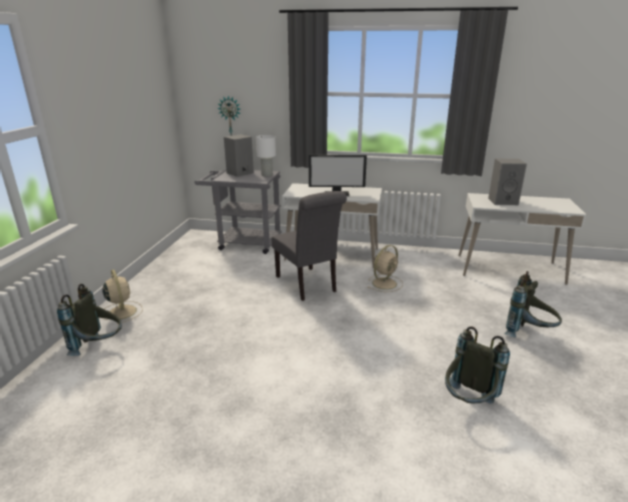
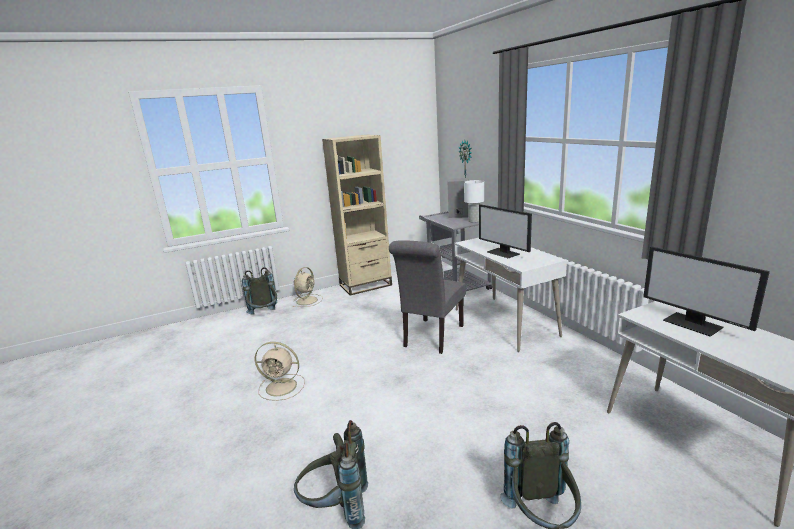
camera: 55 degrees right, 5 degrees down
beige fan [368,245,403,292] -> beige fan moved to [255,342,305,401]
grey speaker [488,159,527,205] -> monitor [643,246,770,337]
none -> beige bookcase [322,135,392,296]

